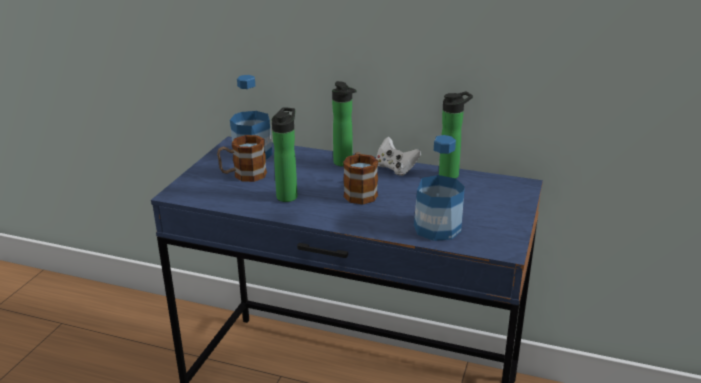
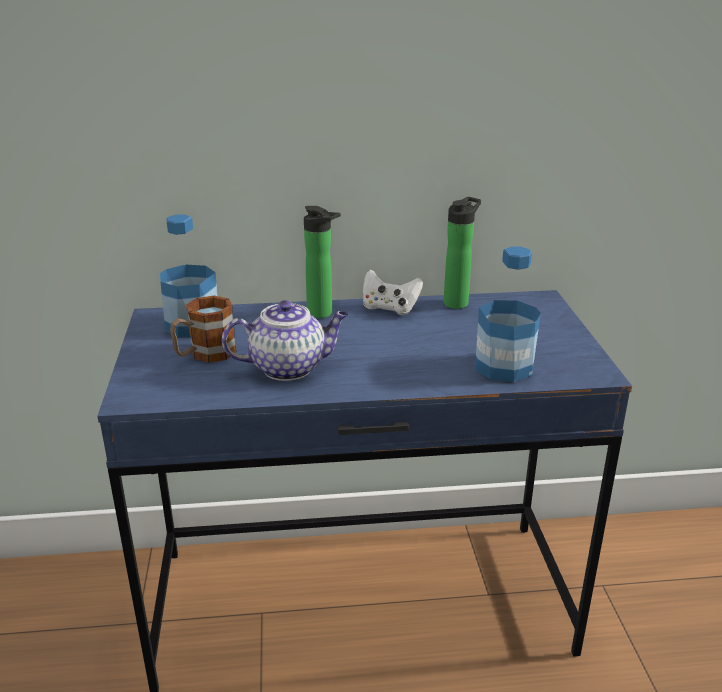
camera: 25 degrees left, 0 degrees up
bottle [272,107,297,202] -> teapot [222,300,349,381]
mug [343,152,378,205] -> none

